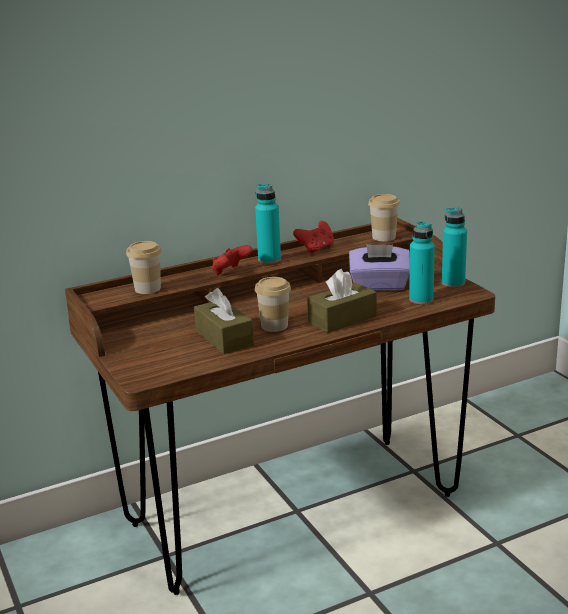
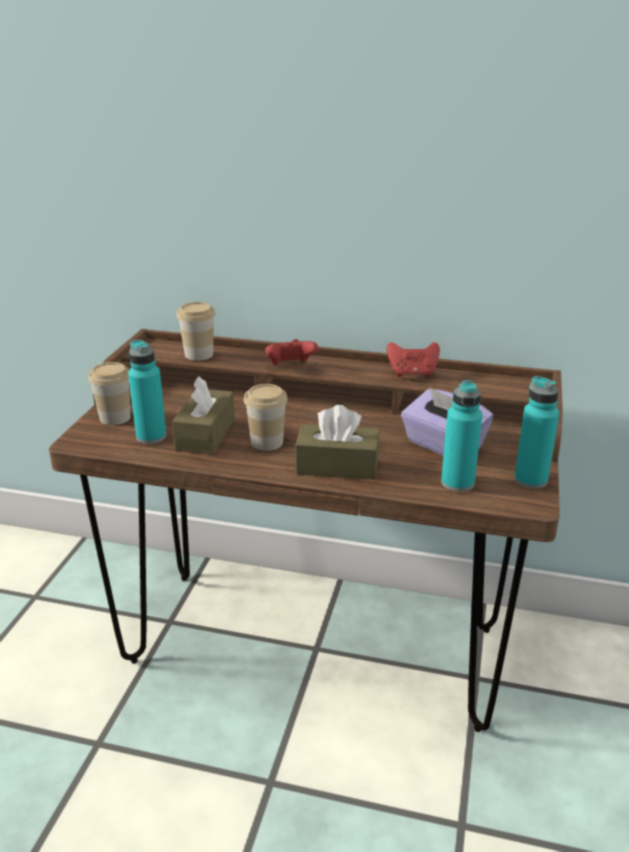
camera: 40 degrees right, 5 degrees up
turquoise bottle [255,184,281,264] -> turquoise bottle moved to [128,340,167,444]
cup [368,194,400,241] -> cup moved to [88,362,131,425]

